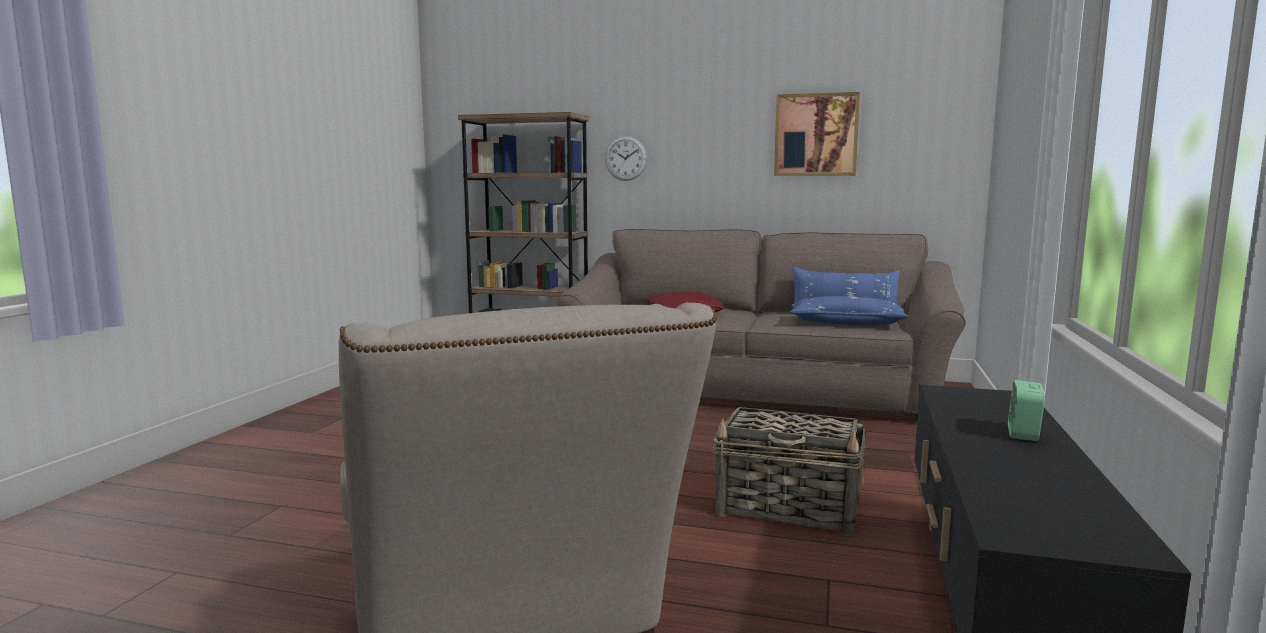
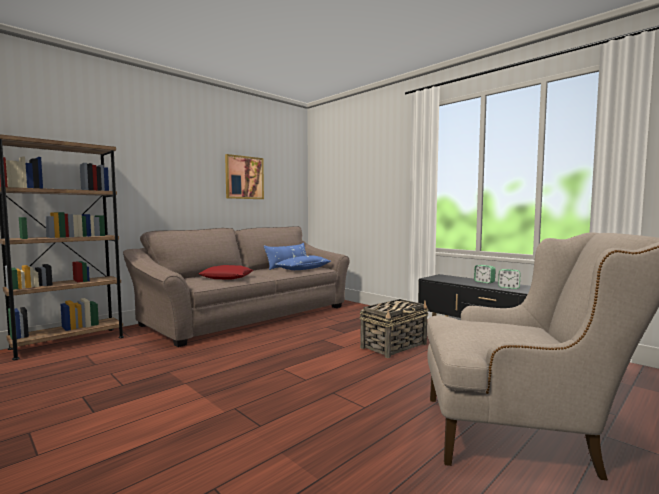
camera: 60 degrees left, 5 degrees down
wall clock [605,136,647,181] -> none
none -> alarm clock [498,269,520,289]

